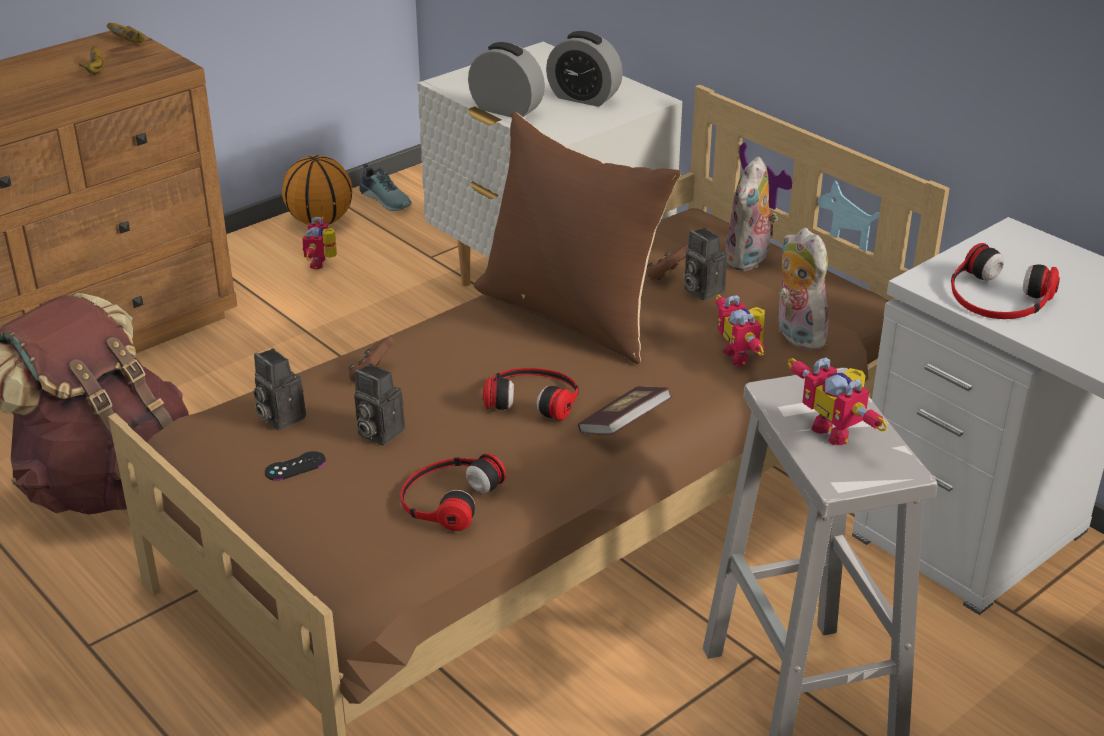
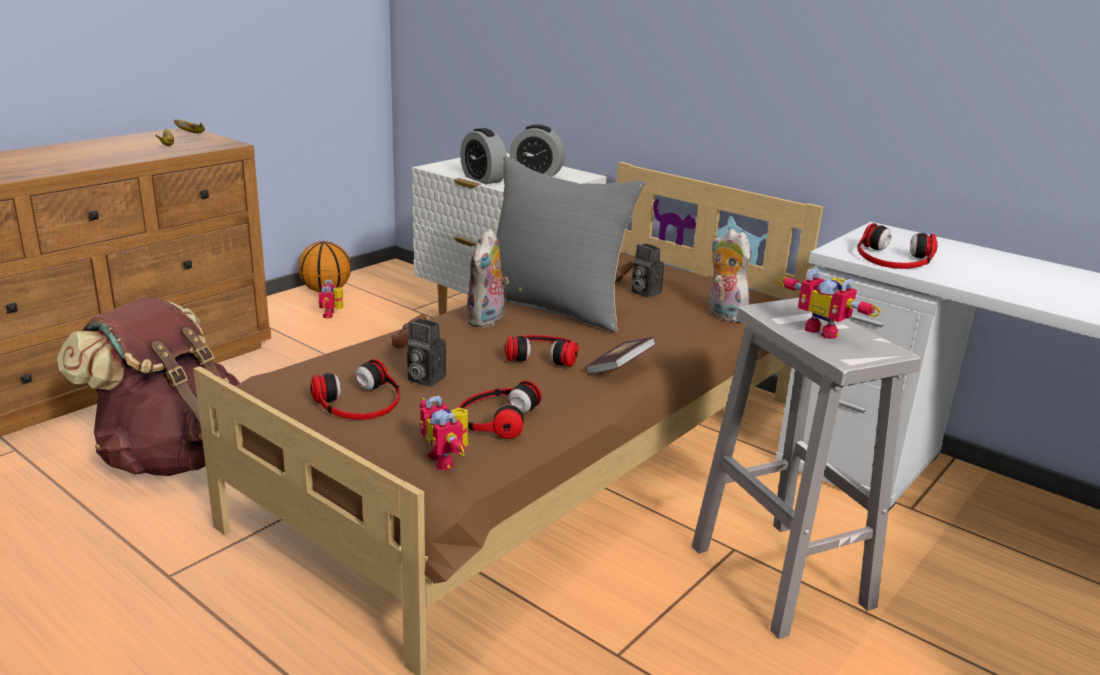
camera: 10 degrees left, 10 degrees down
camera [254,348,306,430] -> none
black game controller [265,451,326,481] -> headphones [310,359,400,420]
shoe [359,163,412,211] -> none
alarm clock [468,42,545,117] -> alarm clock turned 150 degrees counterclockwise [460,128,507,184]
brown pillow [474,112,681,364] -> grey pillow [496,156,645,333]
toy robot [715,295,765,366] -> toy robot moved to [419,396,468,470]
plush toy [726,156,778,271] -> plush toy moved to [466,229,509,328]

